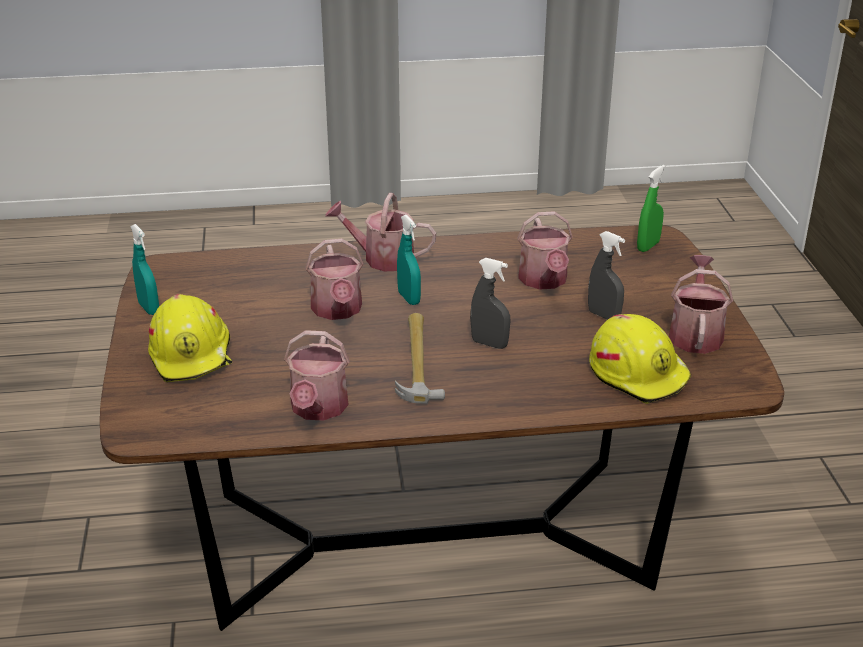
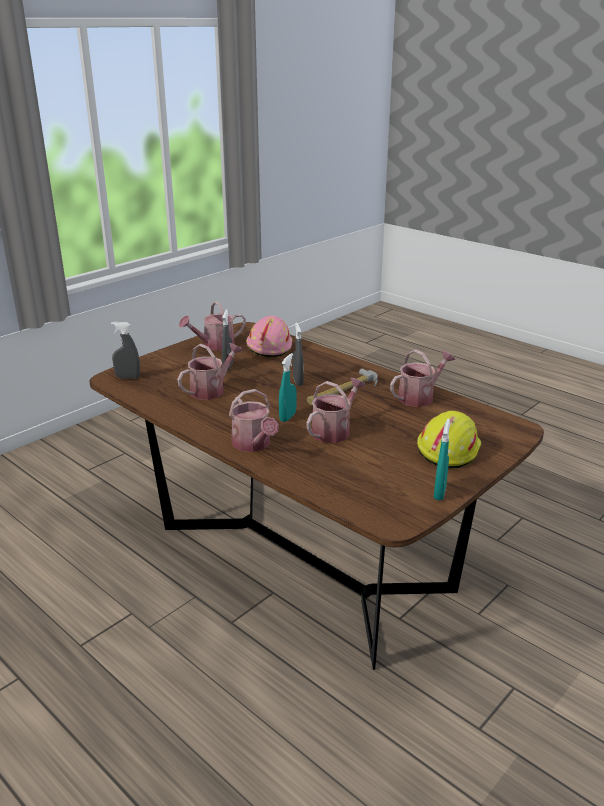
camera: 130 degrees left, 5 degrees down
yellow hard hat [589,314,691,404] -> pink hard hat [246,316,292,357]
green spray bottle [637,165,665,252] -> grey spray bottle [111,322,140,379]

